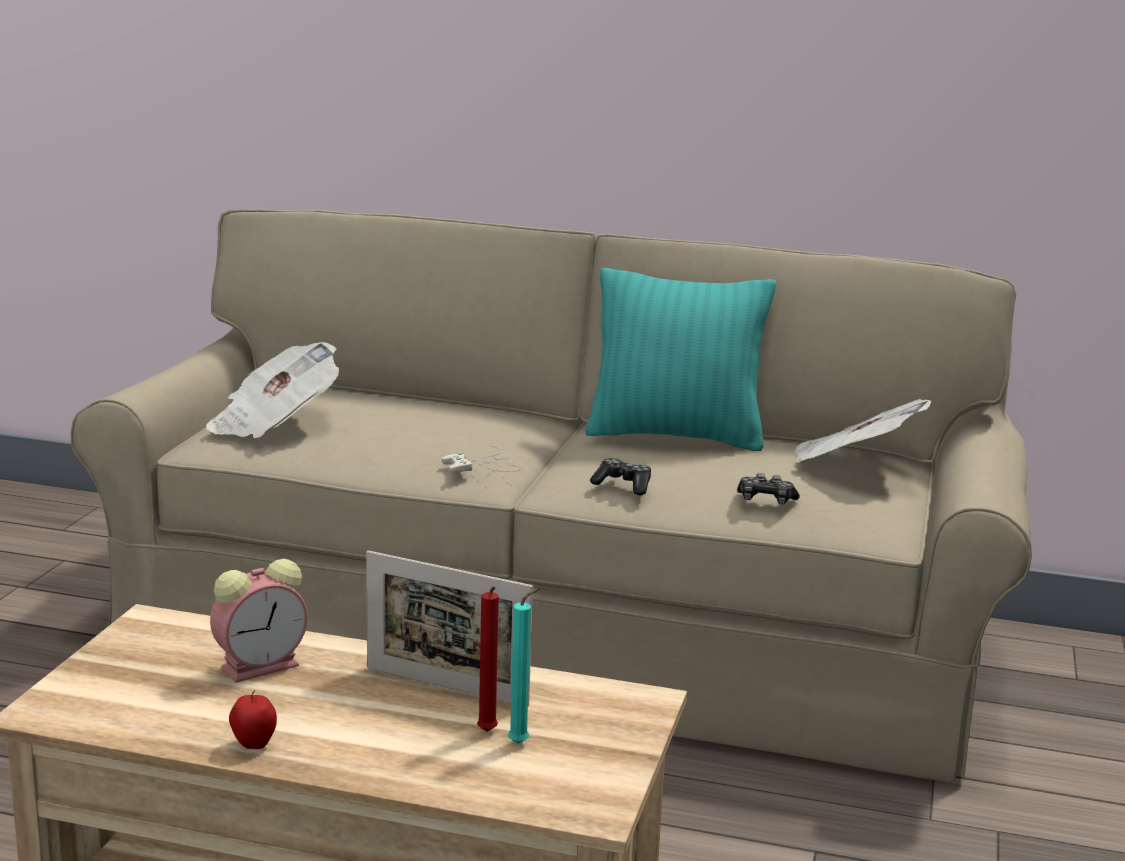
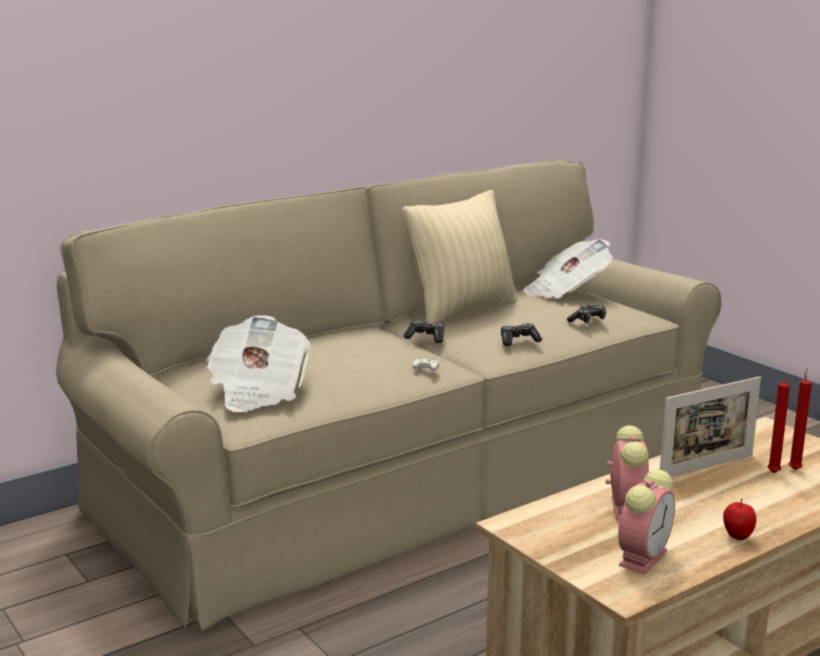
camera: 50 degrees left, 0 degrees up
turquoise candle [508,588,540,744] -> red candle [789,368,812,470]
turquoise pillow [585,268,776,451] -> beige pillow [402,190,518,324]
none -> game controller [404,320,444,343]
none -> alarm clock [618,469,675,574]

